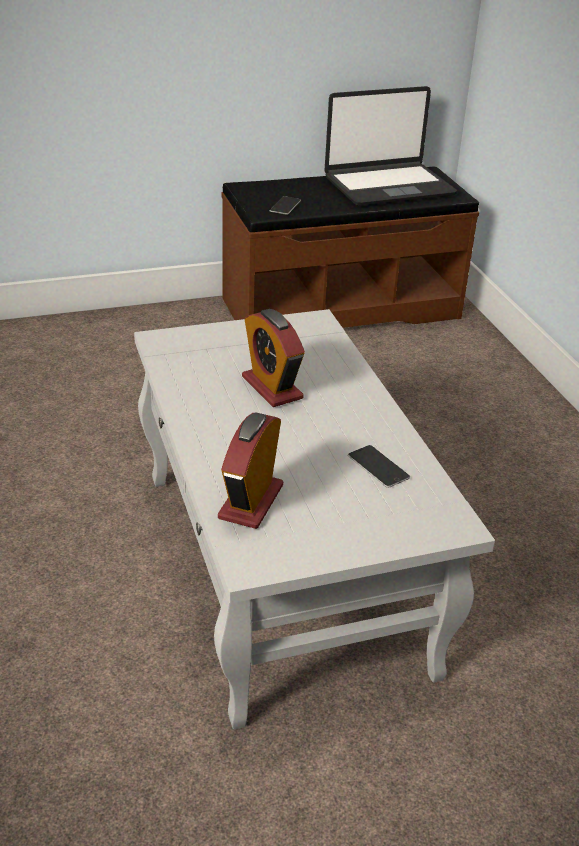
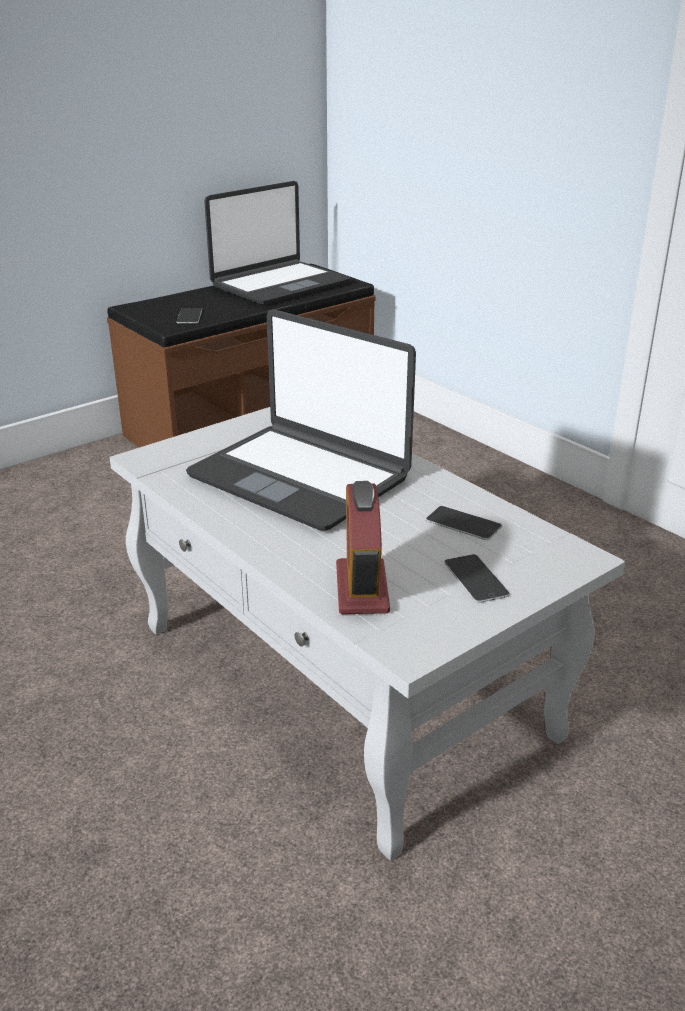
camera: 20 degrees left, 5 degrees down
alarm clock [242,309,305,407] -> laptop [186,309,416,530]
none -> phone [444,554,510,603]

